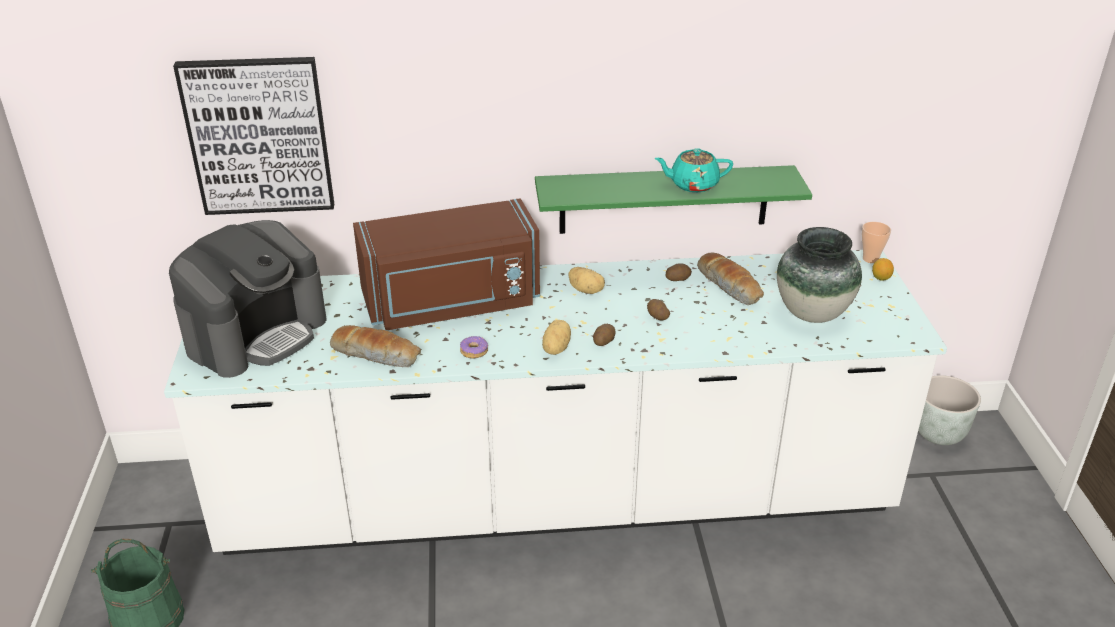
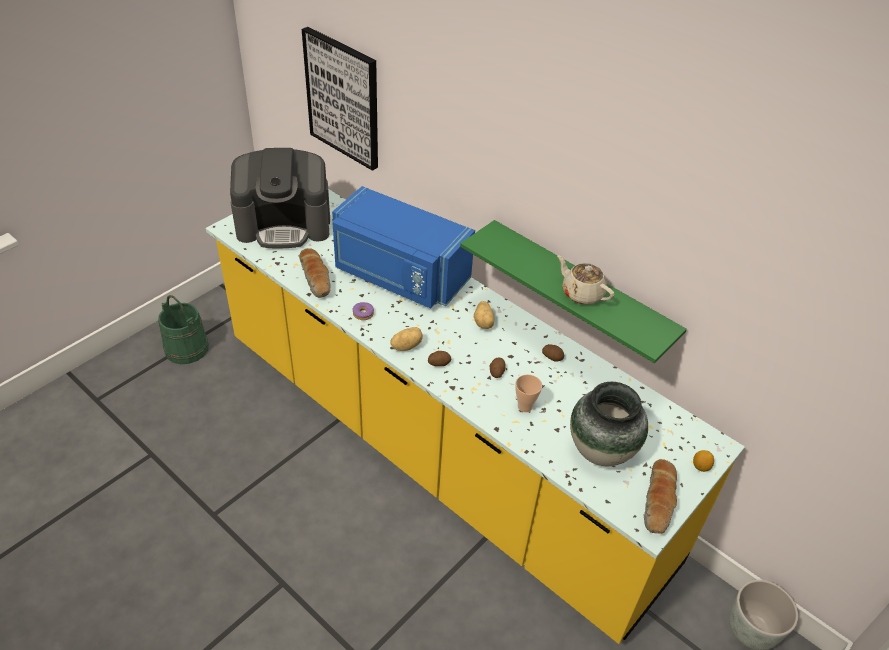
camera: 45 degrees right, 10 degrees up
white counter [164,250,947,555] -> yellow counter [206,189,745,644]
brown microwave [353,198,540,330] -> blue microwave [332,186,475,309]
turquoise teapot [654,148,733,192] -> beige teapot [557,255,614,305]
bread [697,253,764,305] -> bread moved to [643,459,677,534]
cup [862,222,891,263] -> cup moved to [515,374,542,412]

